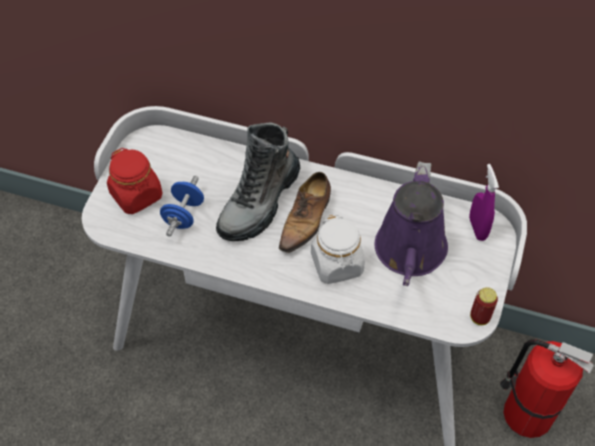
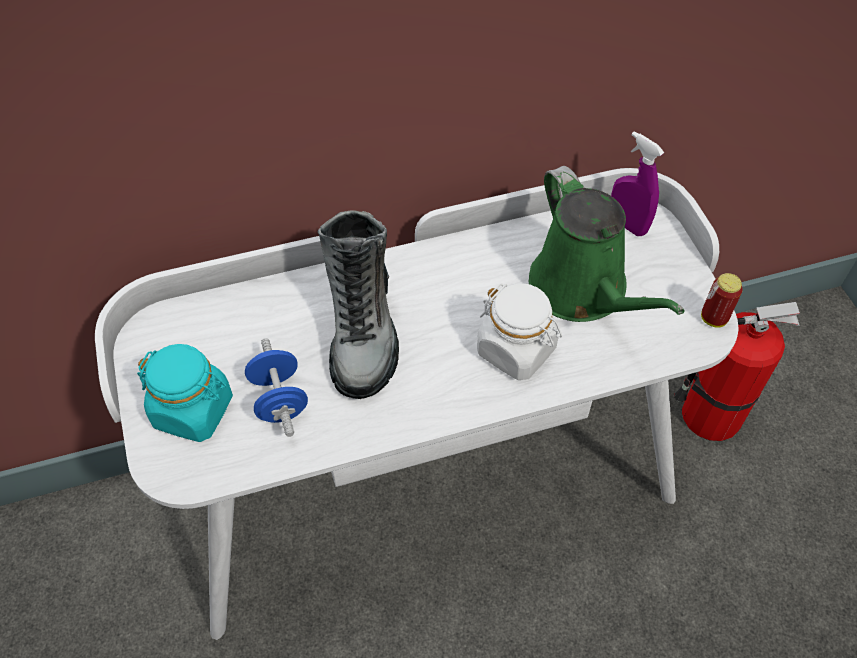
camera: 35 degrees left, 0 degrees up
red jar [107,147,163,214] -> turquoise jar [137,344,233,442]
shoe [279,172,331,253] -> none
purple watering can [375,161,448,286] -> green watering can [529,166,685,322]

